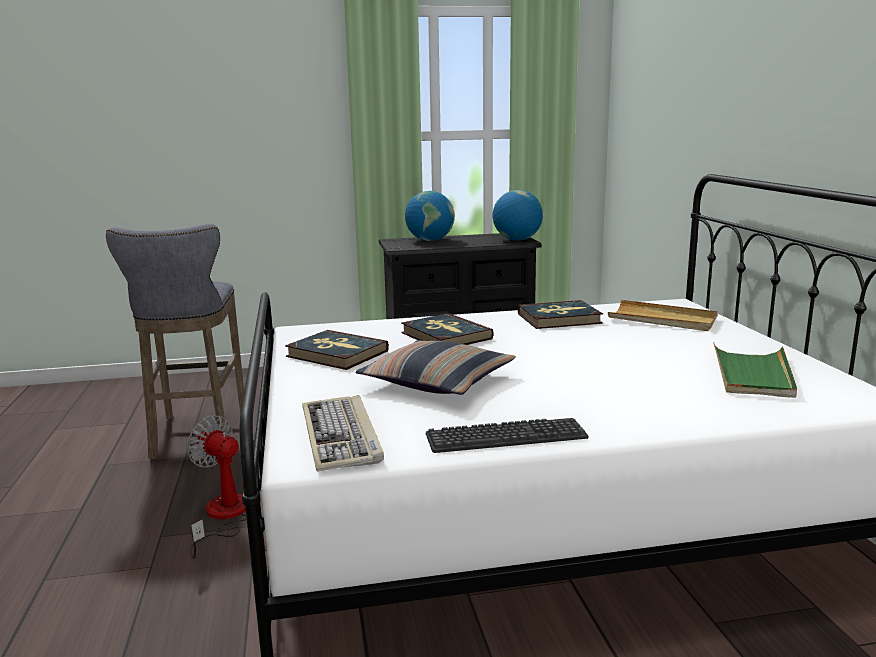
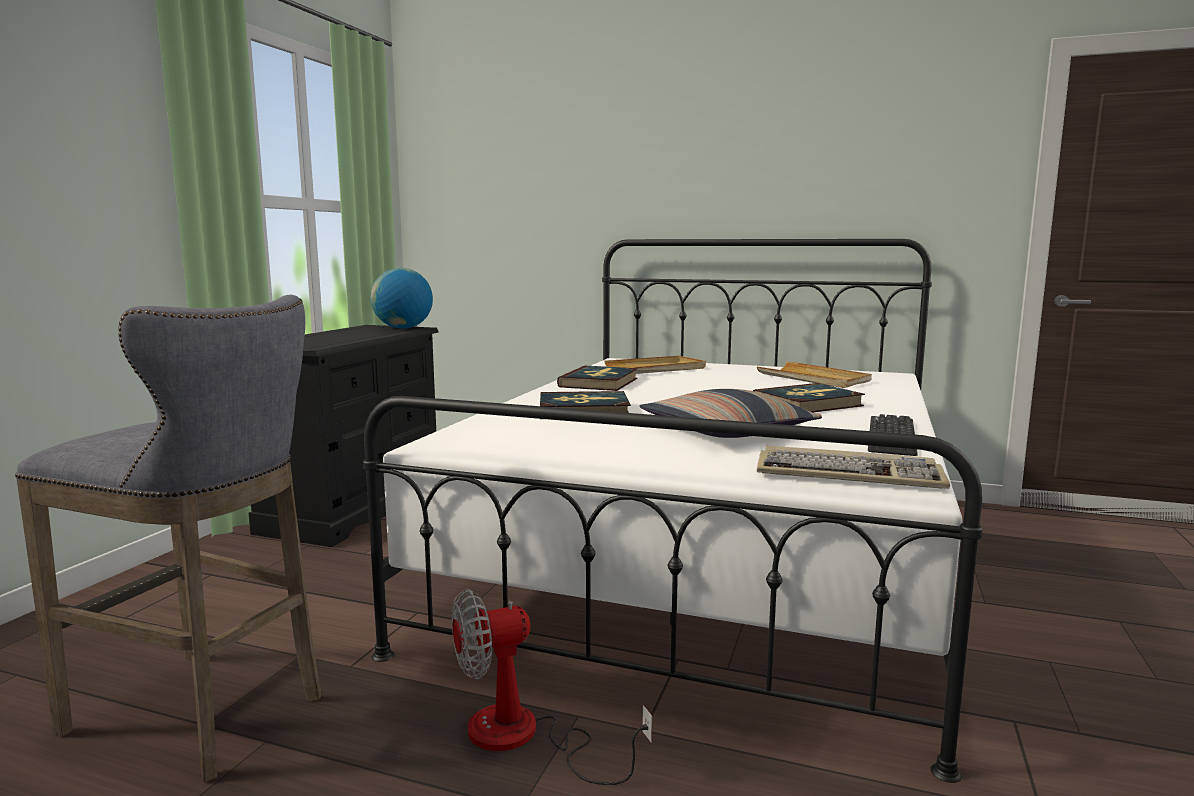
camera: 60 degrees left, 5 degrees down
book [285,330,389,370] -> book moved to [753,383,865,412]
globe [405,191,455,241] -> none
green tray [713,342,797,398] -> beige tray [757,361,872,388]

